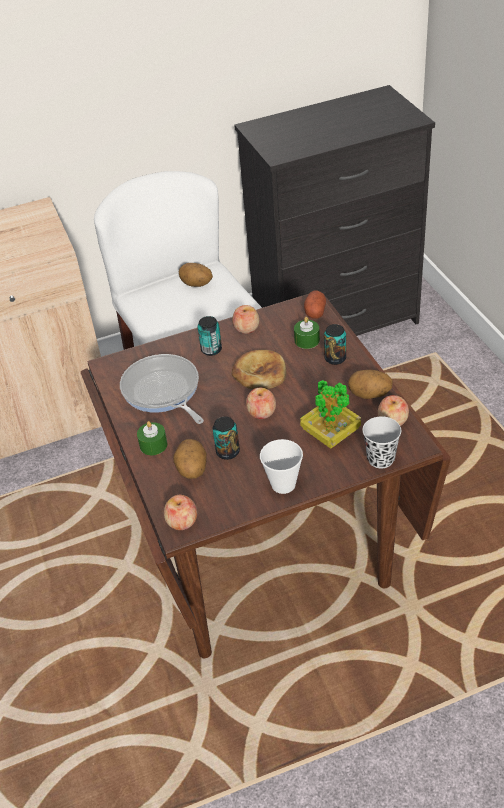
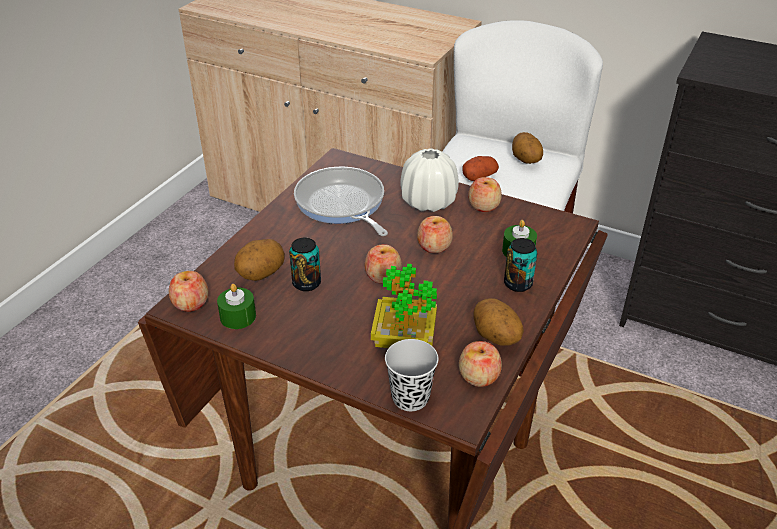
camera: 45 degrees right, 5 degrees down
frying pan [120,354,204,424] -> frying pan turned 45 degrees counterclockwise [294,167,388,236]
green candle [137,421,167,455] -> green candle moved to [217,284,256,329]
can [198,316,222,356] -> white vase [400,148,459,212]
bread [232,350,286,389] -> apple [417,216,453,253]
cup [260,439,303,494] -> none
potato [304,290,326,318] -> potato moved to [462,156,499,181]

